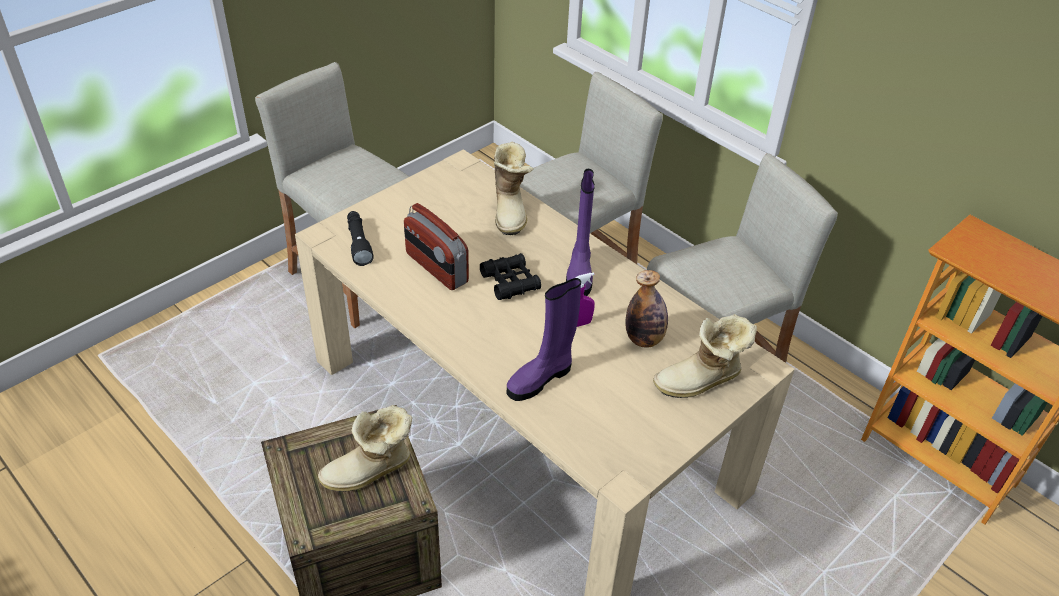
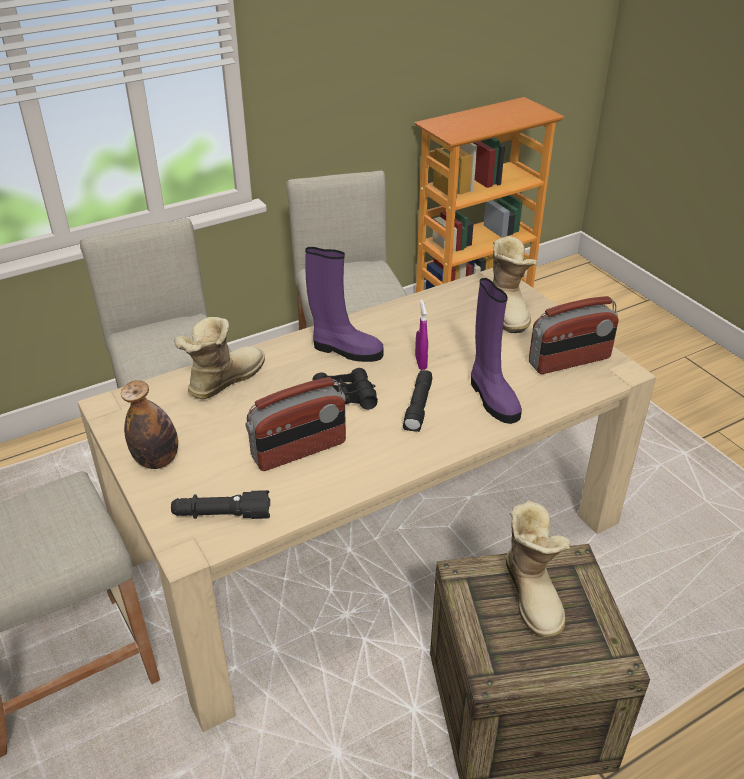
camera: 75 degrees left, 5 degrees down
boot [494,142,534,235] -> boot turned 60 degrees counterclockwise [175,317,265,399]
bottle [625,270,668,348] -> bottle moved to [121,380,178,469]
none -> black flashlight [403,370,432,432]
none -> radio [529,296,619,374]

